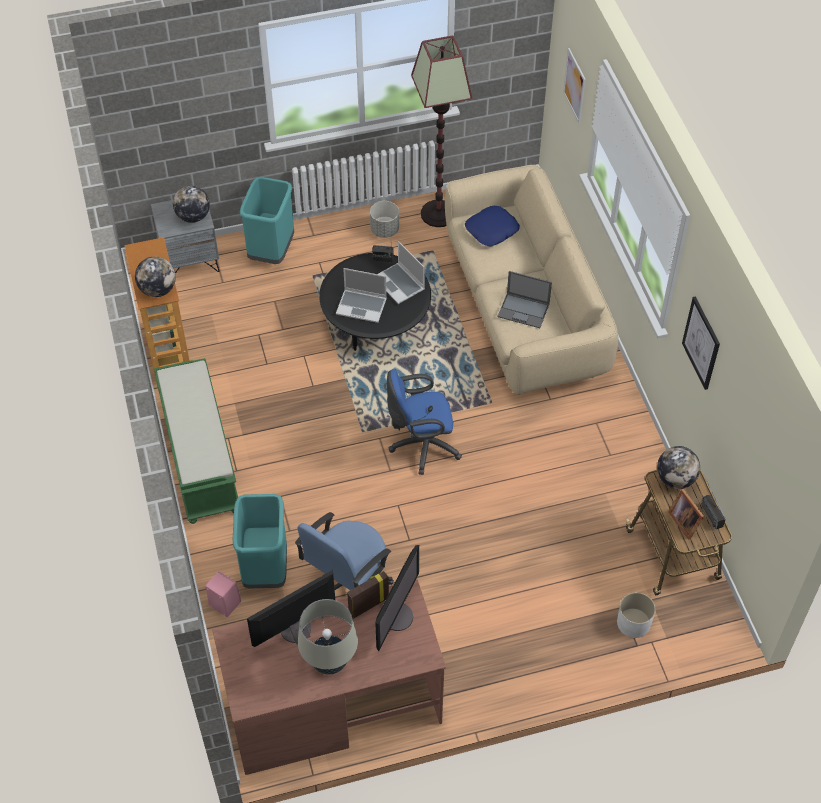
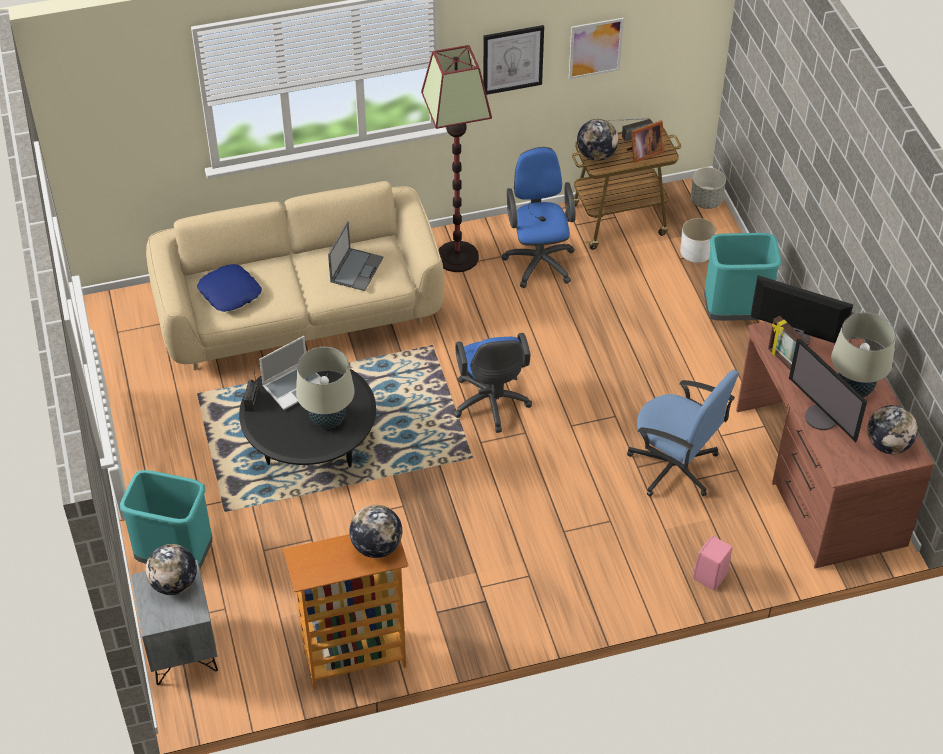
camera: 90 degrees left, 5 degrees down
green bench [154,358,238,524] -> none
turquoise trash can [233,494,287,589] -> turquoise trash can moved to [704,233,781,321]
laptop [336,268,387,323] -> beige table lamp [296,347,355,429]
grey planter [370,201,399,238] -> grey planter moved to [690,167,726,209]
floor lamp [411,36,472,227] -> floor lamp moved to [421,45,492,272]
picture [563,48,586,124] -> picture moved to [569,18,624,79]
none -> blue office chair [502,147,576,288]
none -> globe [867,405,918,454]

